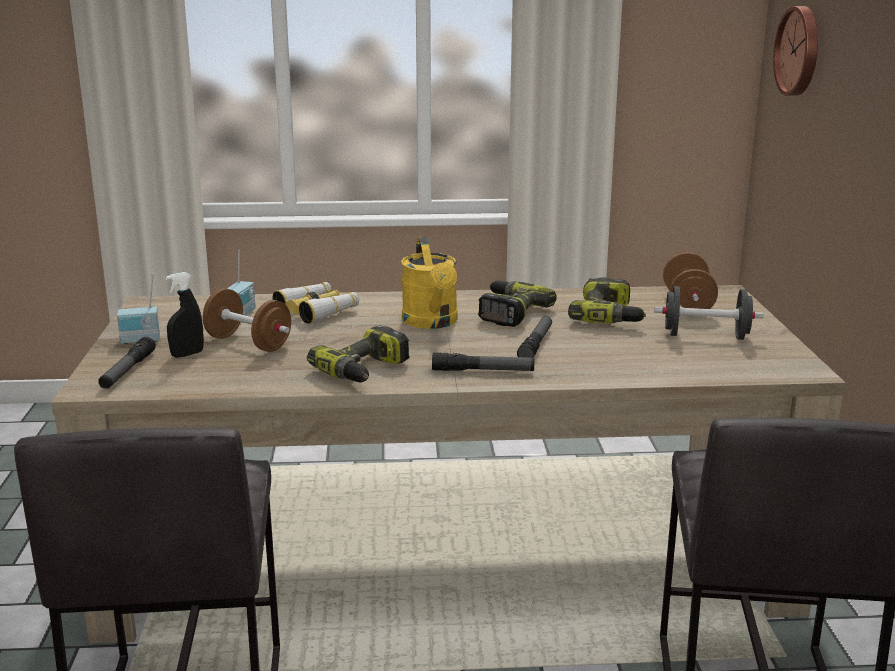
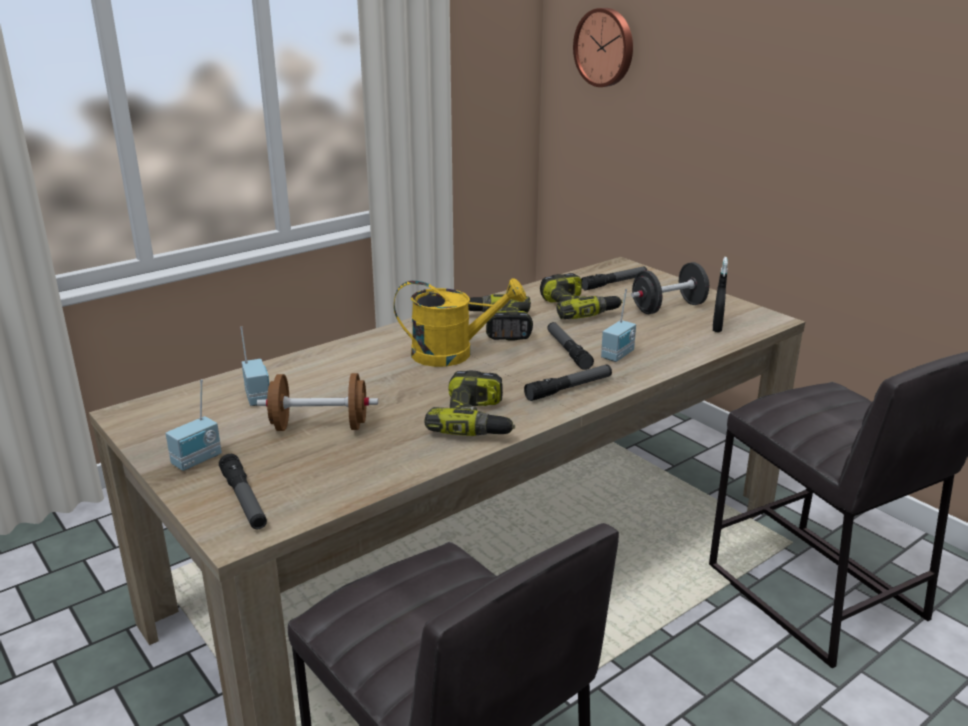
camera: 35 degrees left, 5 degrees up
black spray bottle [166,272,204,358] -> black spray bottle moved to [713,257,728,332]
binoculars [273,282,359,324] -> none
yellow watering can [401,237,458,329] -> yellow watering can turned 45 degrees counterclockwise [394,278,526,367]
brown dumbbell [663,252,718,316] -> flashlight [581,266,647,290]
none -> radio [601,289,636,362]

